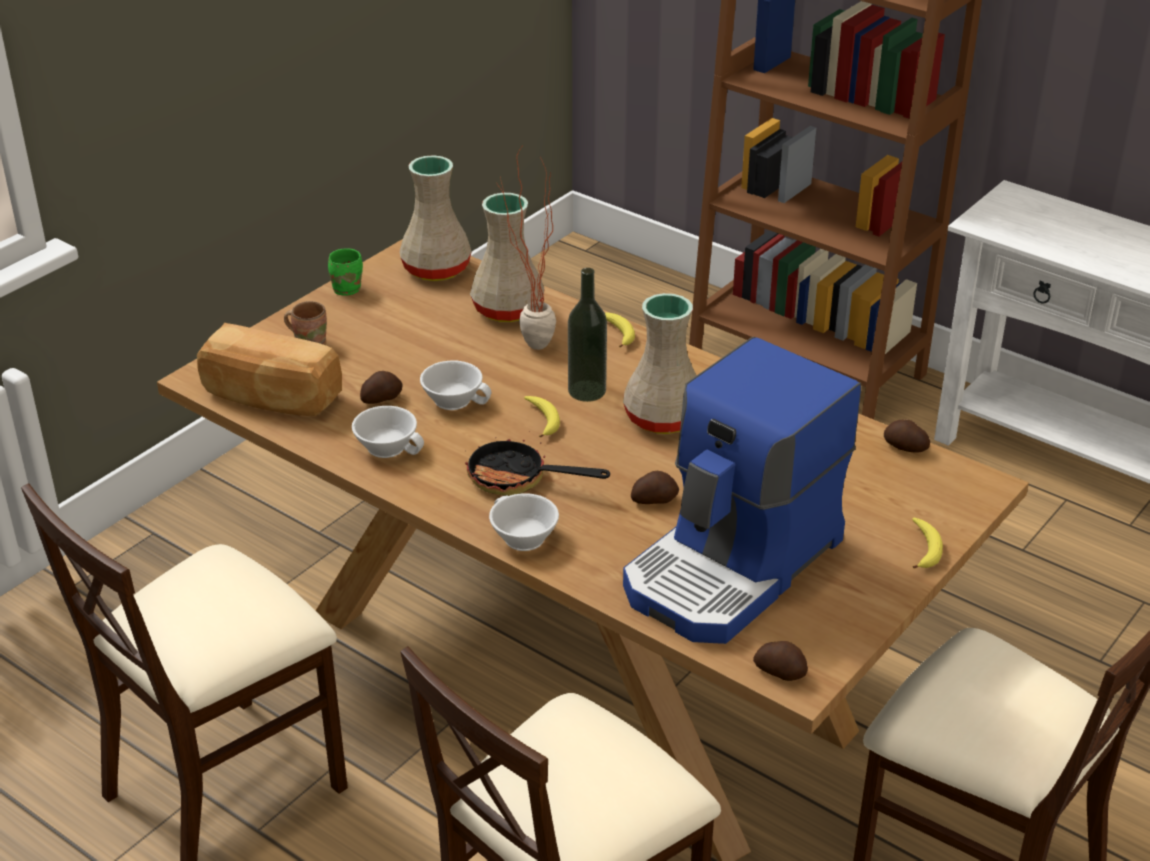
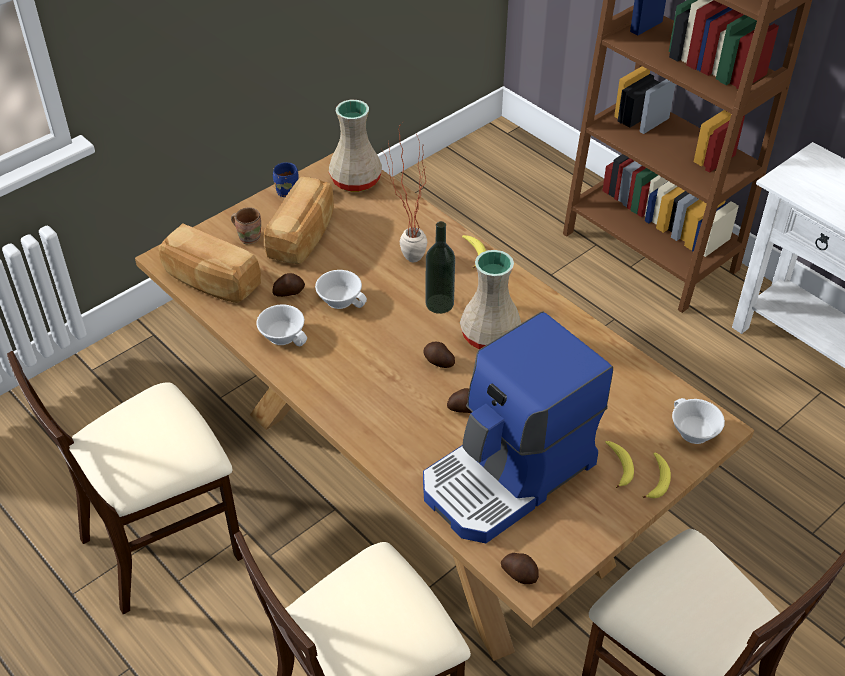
camera: 10 degrees right, 10 degrees up
green mug [328,249,363,295] -> blue mug [273,162,299,197]
frying pan [465,431,610,496] -> none
beige vase [470,193,545,322] -> none
white cup [489,493,559,551] -> white cup moved to [672,398,725,444]
banana [524,396,560,438] -> banana moved to [605,441,634,488]
potato [884,419,930,453] -> potato moved to [423,342,455,368]
none -> bread [264,176,334,264]

